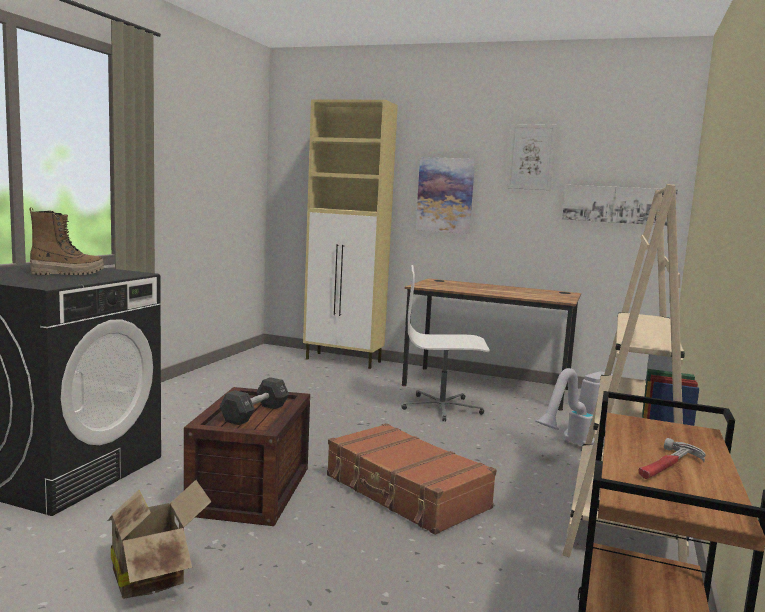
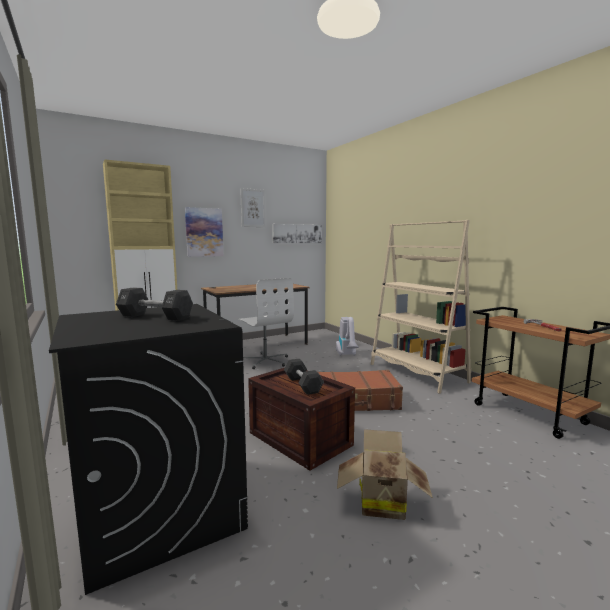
camera: 50 degrees left, 0 degrees up
boot [30,208,104,275] -> black dumbbell [116,287,193,321]
white office chair [402,265,490,422] -> white office chair turned 75 degrees counterclockwise [238,278,294,369]

